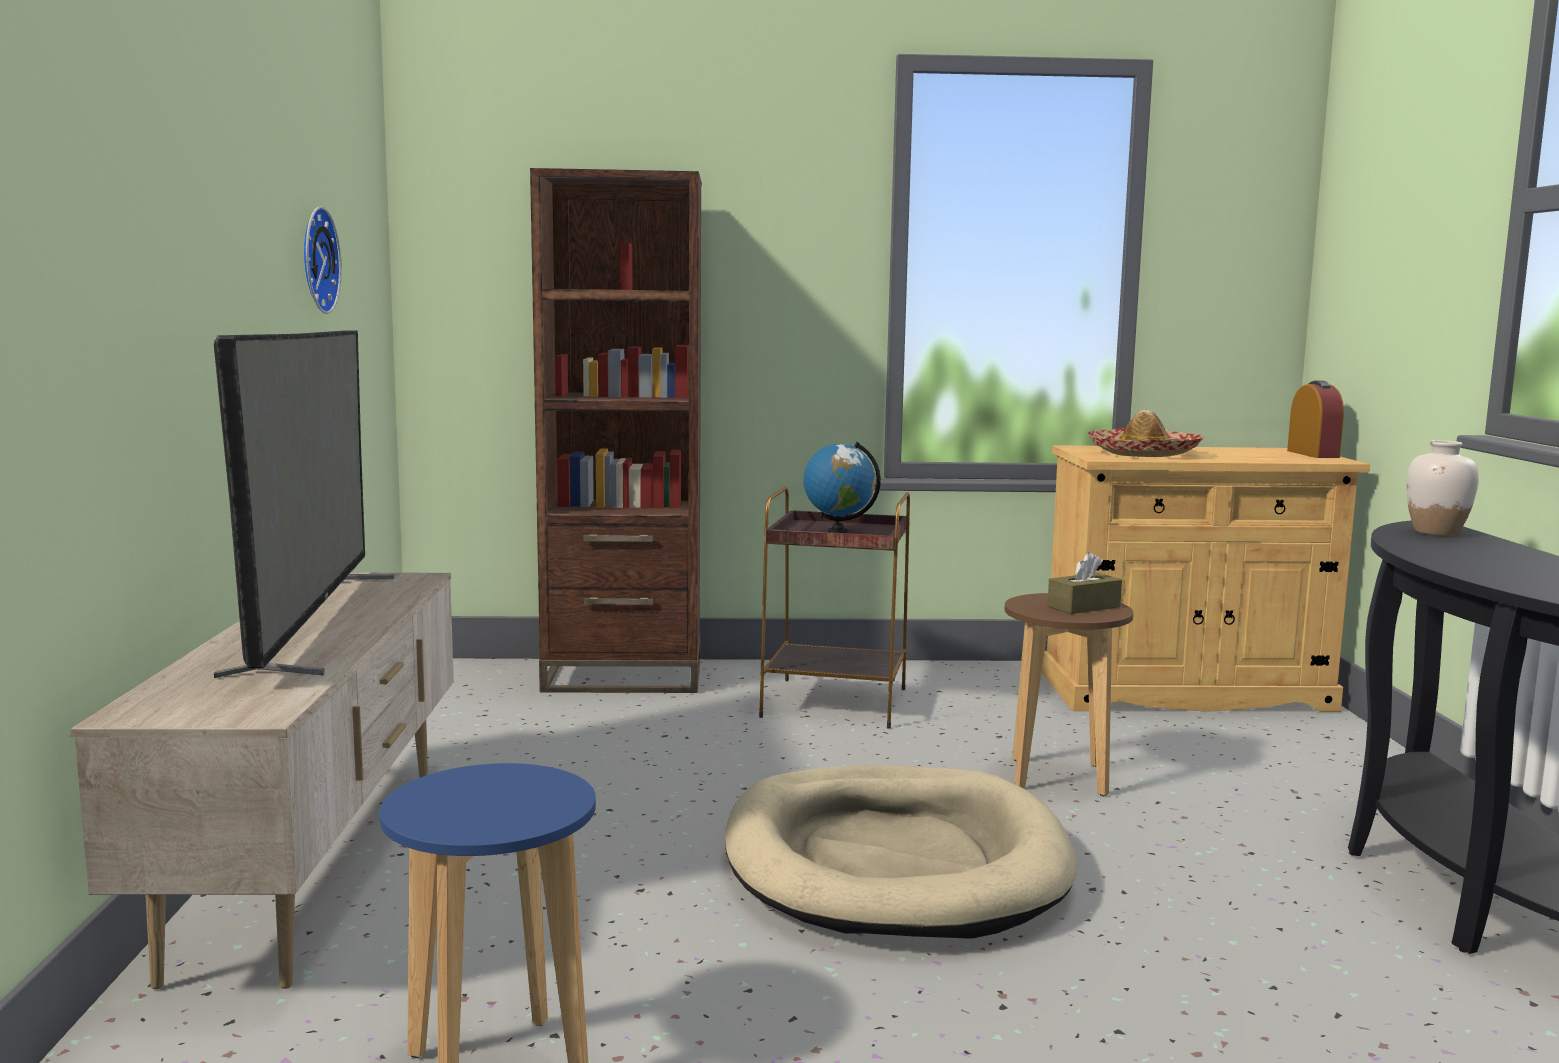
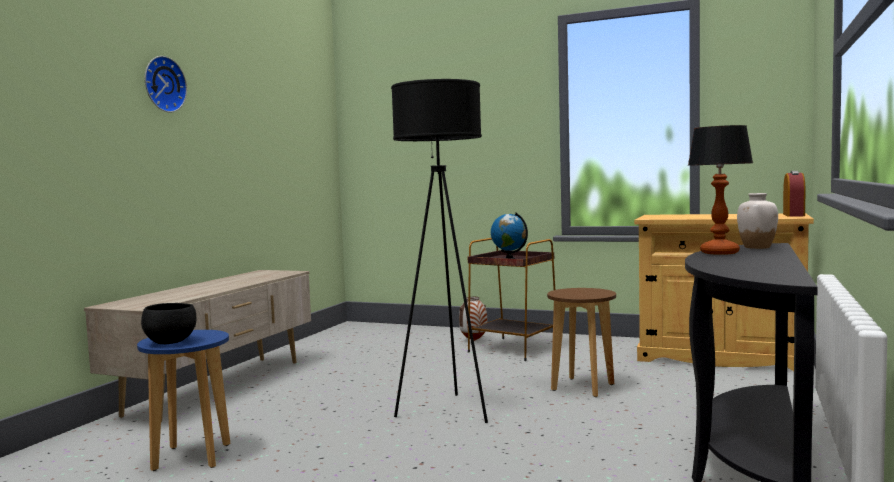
camera: 25 degrees right, 5 degrees down
television [214,330,394,678] -> none
wall clock [304,206,342,314] -> wall clock moved to [145,56,187,112]
brown bookcase [530,168,702,693] -> none
beige dog bed [725,765,1077,938] -> black floor lamp [391,79,488,423]
brown tissue box [1047,552,1122,614] -> none
hat [1087,410,1205,457] -> none
none -> black bowl [141,303,196,344]
none -> vase [459,297,487,341]
none -> table lamp [688,125,753,255]

